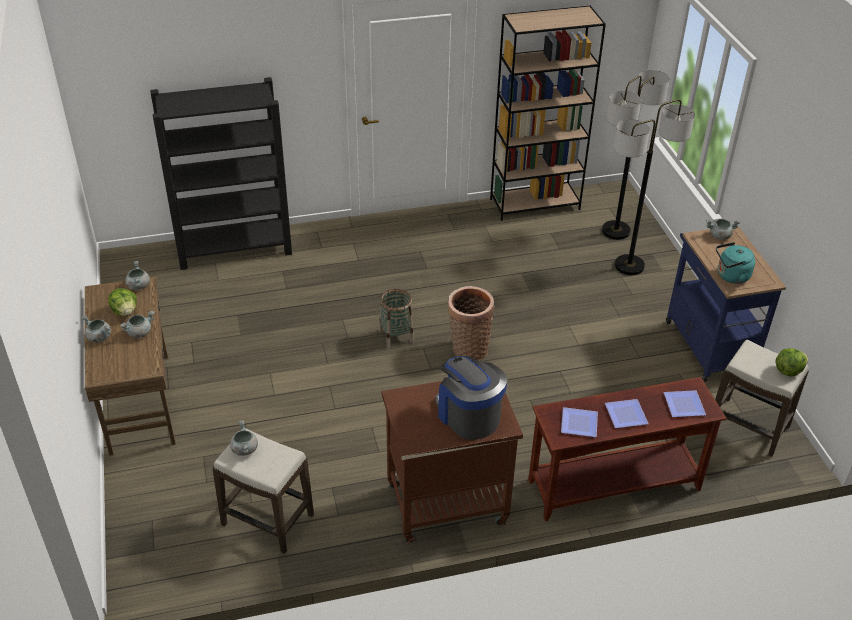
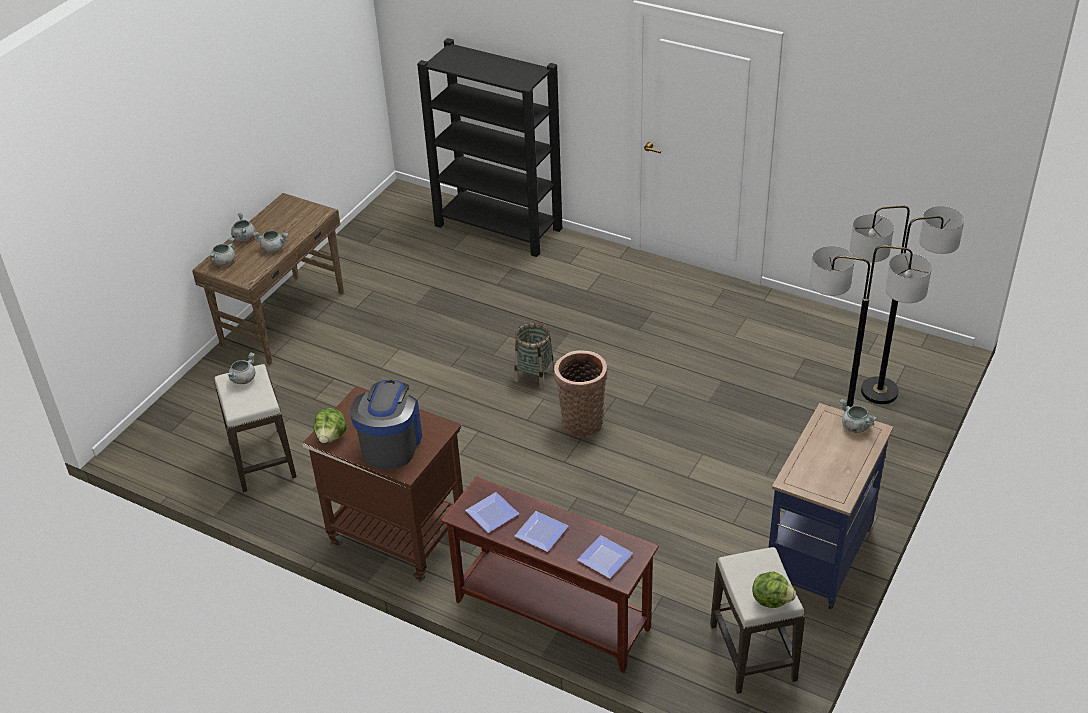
camera: 45 degrees right, 0 degrees up
lettuce [108,288,137,316] -> lettuce moved to [313,408,347,443]
grey cooking pot [125,261,150,290] -> grey cooking pot moved to [209,237,235,266]
beige bookcase [490,6,606,221] -> none
turquoise kettle [716,242,755,284] -> none

